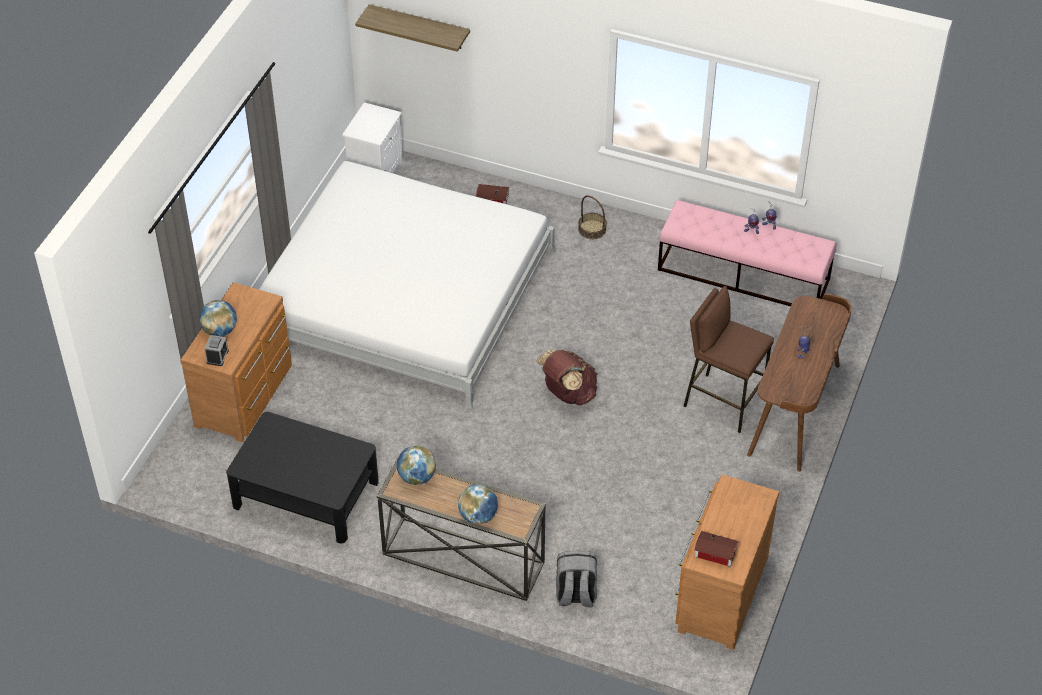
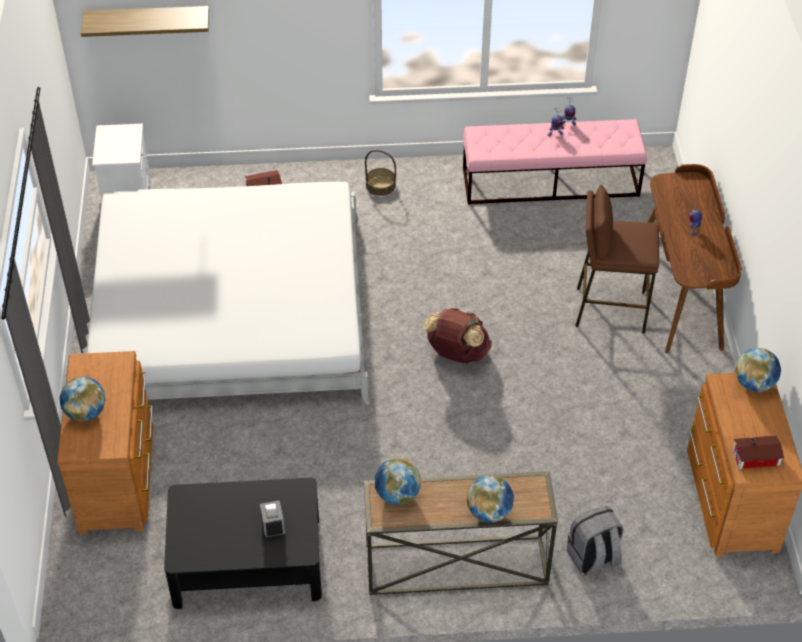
camera: 25 degrees left, 0 degrees up
alarm clock [204,335,229,366] -> alarm clock moved to [260,500,285,539]
none -> globe [735,348,781,392]

